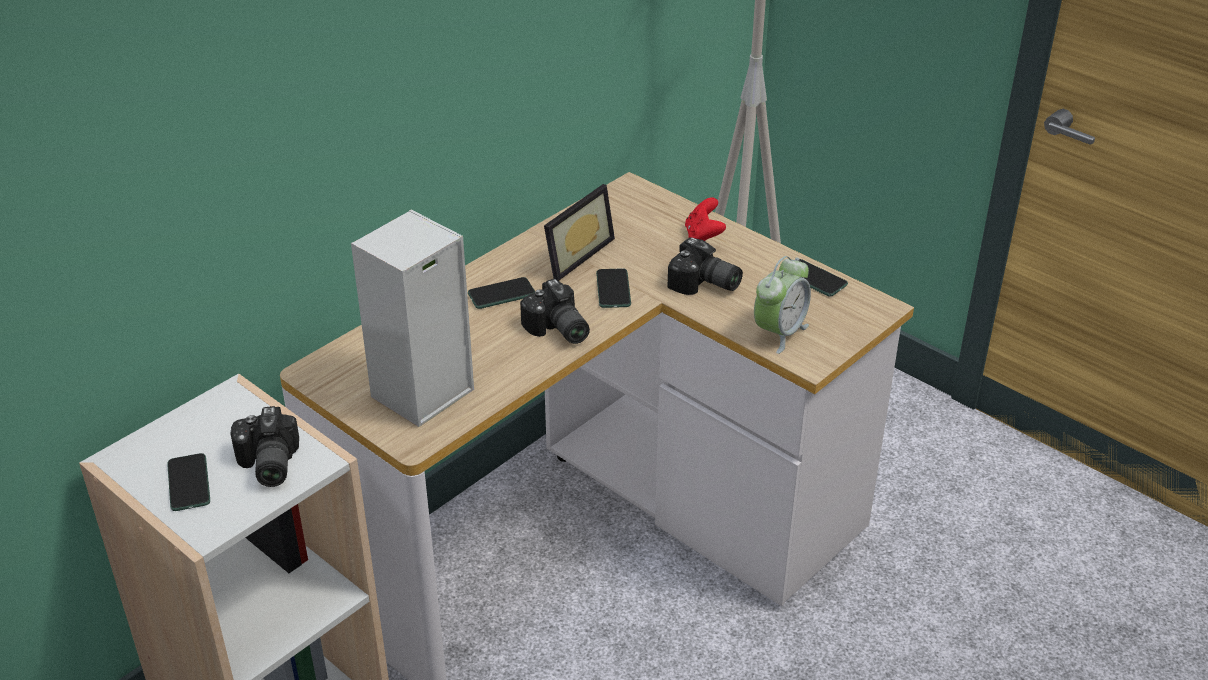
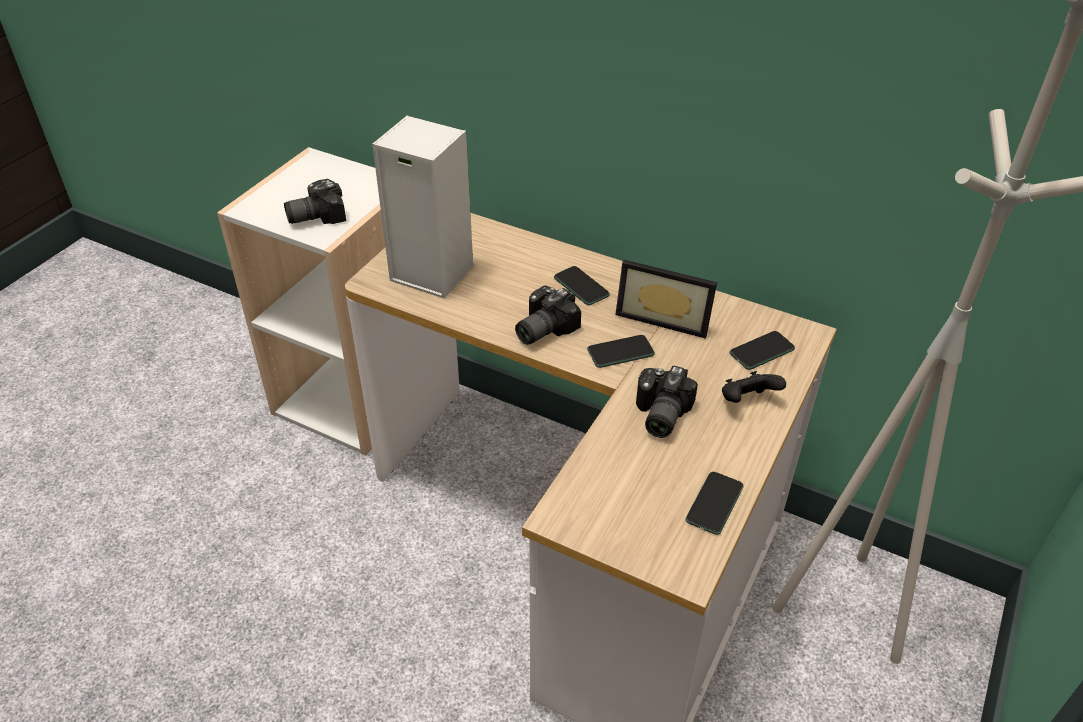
camera: 75 degrees right, 5 degrees up
phone [167,453,210,511] -> phone moved to [730,331,795,370]
red game controller [685,197,726,241] -> black game controller [722,371,786,403]
alarm clock [754,256,811,354] -> none

